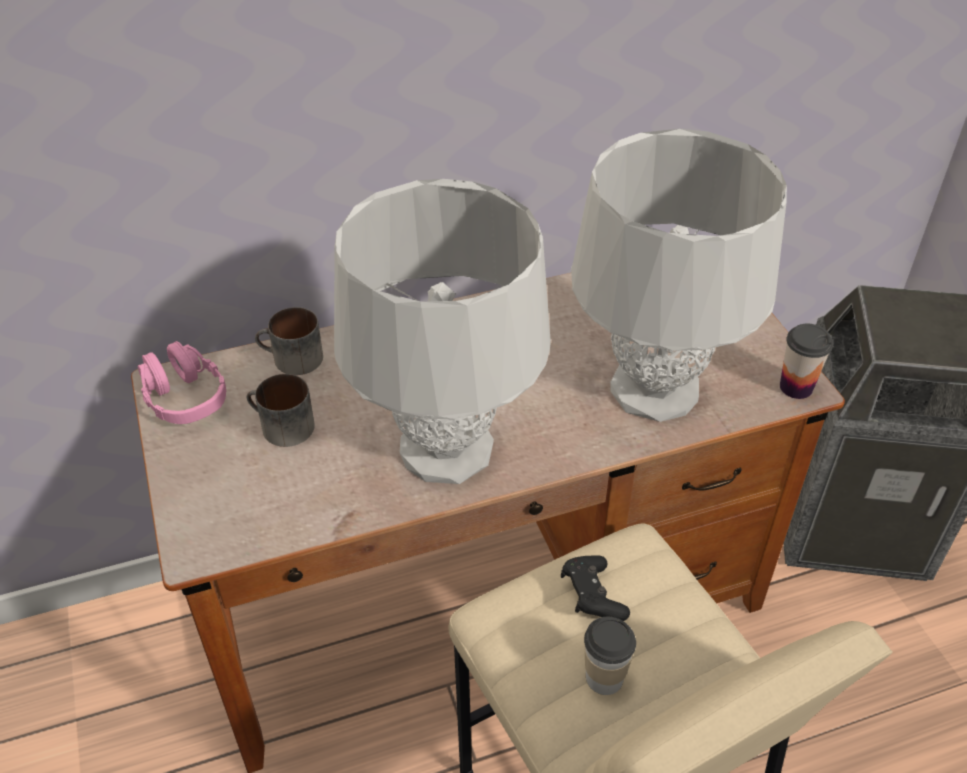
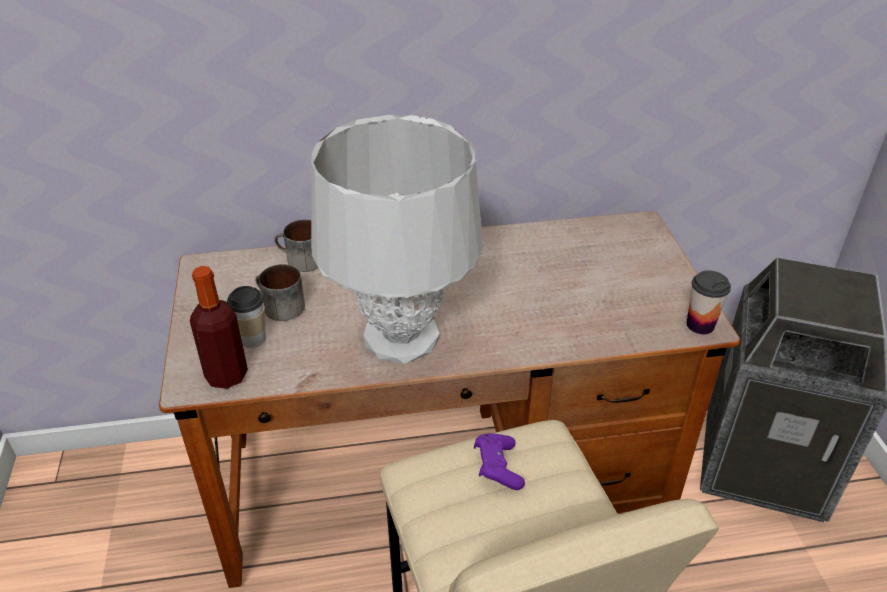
camera: 10 degrees right, 5 degrees down
pink headphones [137,341,226,424] -> none
black game controller [561,555,630,621] -> purple game controller [474,434,525,490]
grey table lamp [571,129,787,422] -> none
cup [584,617,636,695] -> cup moved to [227,286,266,348]
none -> bottle [190,266,248,389]

